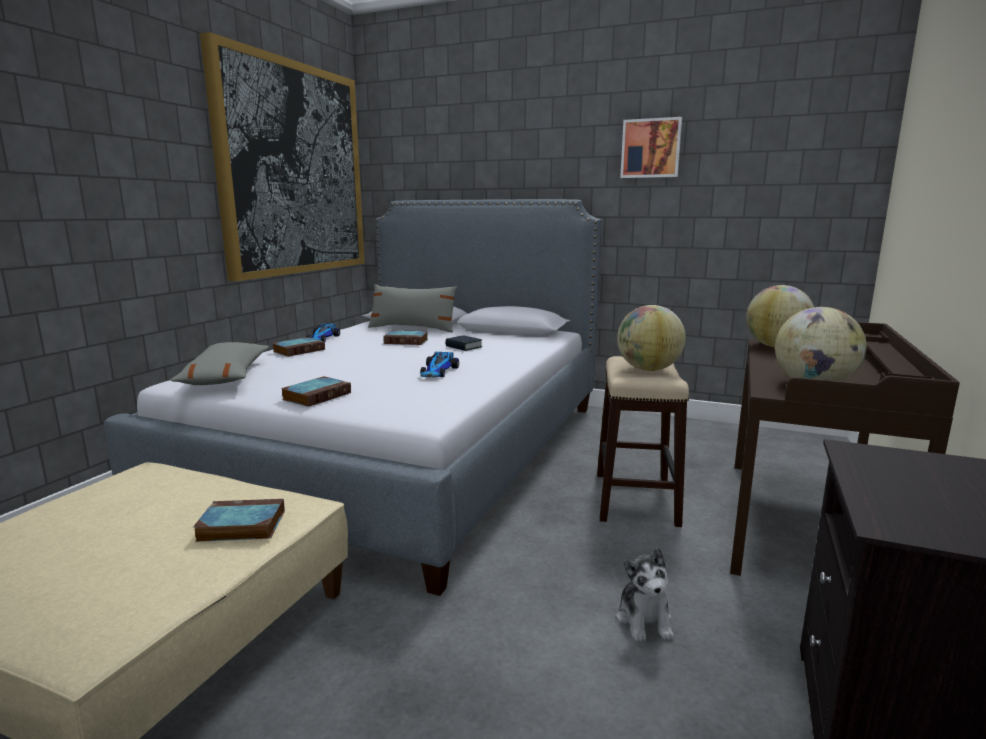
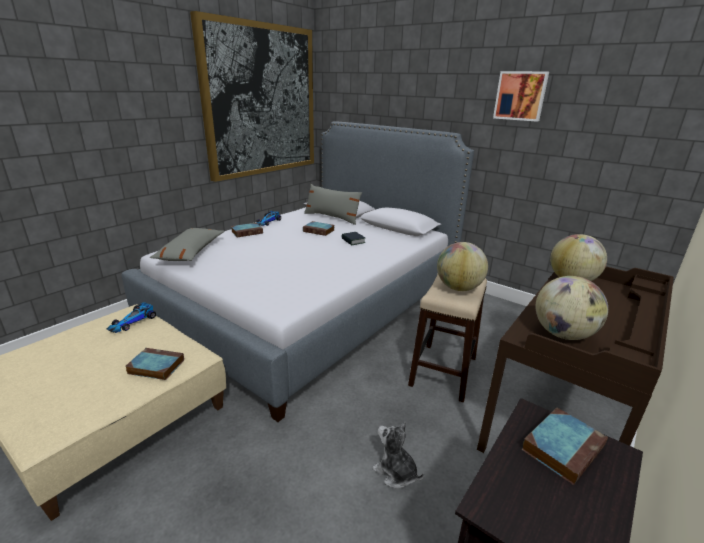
camera: 15 degrees right, 10 degrees up
book [281,376,351,407] -> book moved to [522,408,608,485]
toy car [420,352,459,378] -> toy car moved to [107,302,156,333]
plush toy [616,548,674,642] -> plush toy turned 120 degrees clockwise [372,421,424,489]

